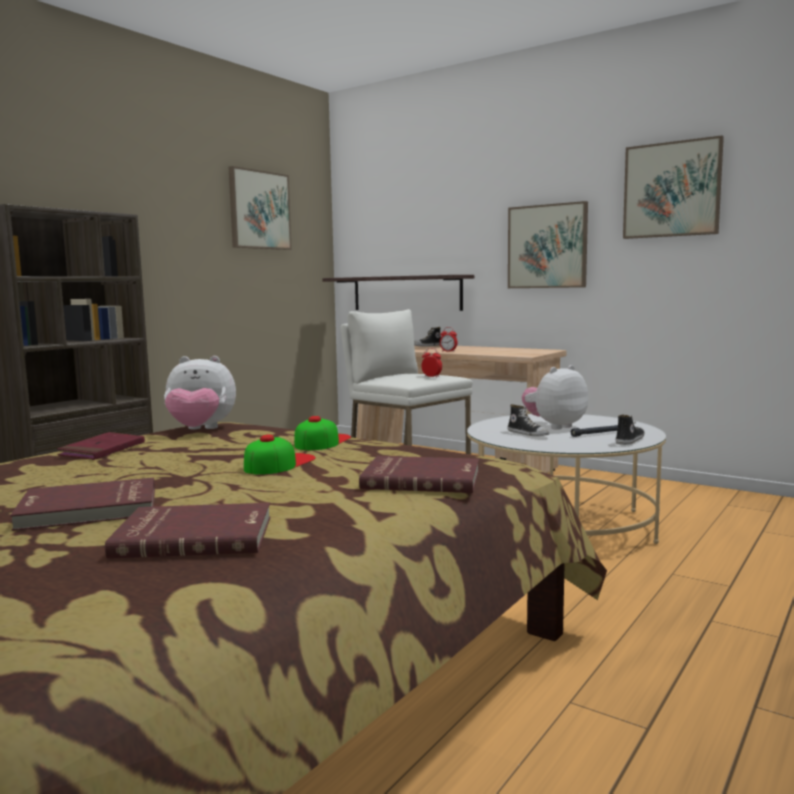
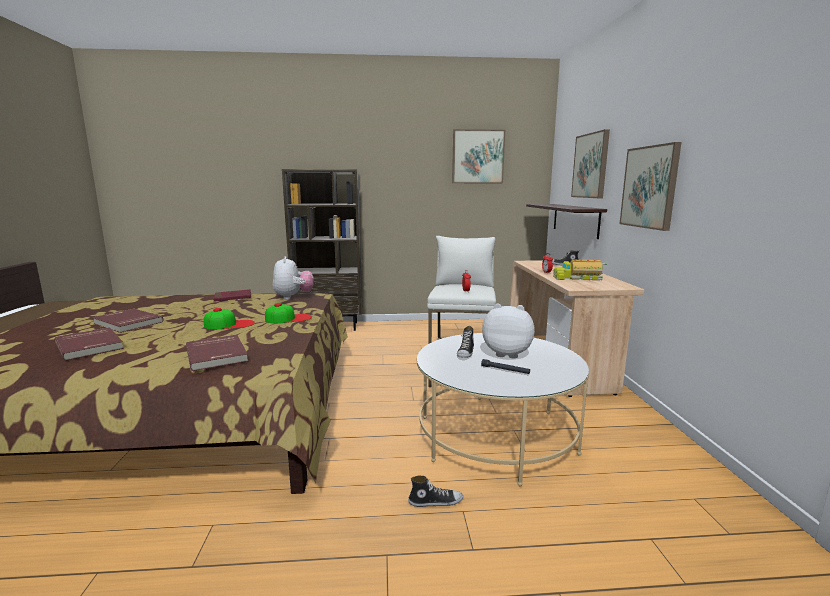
camera: 50 degrees right, 5 degrees up
plush toy [164,356,236,429] -> plush toy turned 150 degrees counterclockwise [273,256,314,299]
shoe [615,414,645,445] -> shoe moved to [408,476,463,507]
picture [623,135,724,239] -> picture moved to [571,129,610,198]
none -> toy truck [553,259,607,280]

